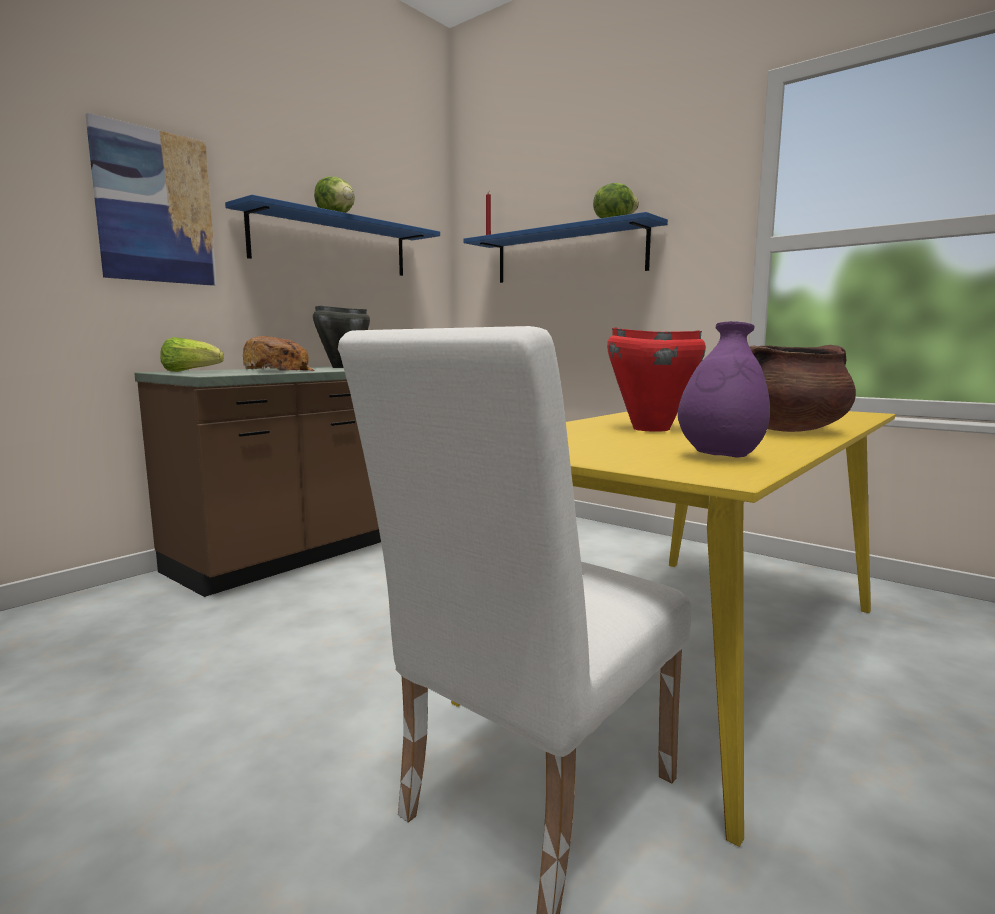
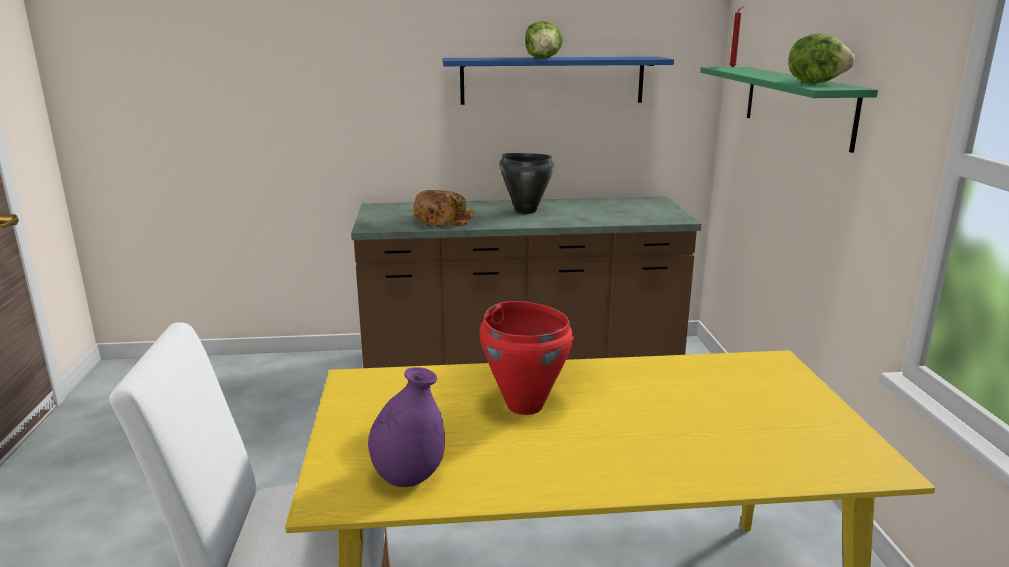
camera: 45 degrees right, 10 degrees up
picture [85,113,217,286] -> none
lettuce [160,337,224,372] -> none
blue shelf [463,212,668,283] -> green shelf [700,67,878,153]
brown cooking pot [750,345,856,432] -> none

